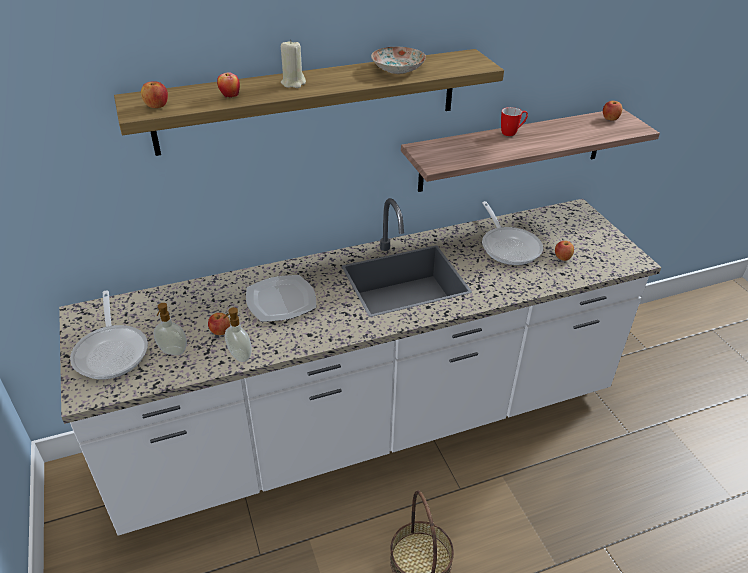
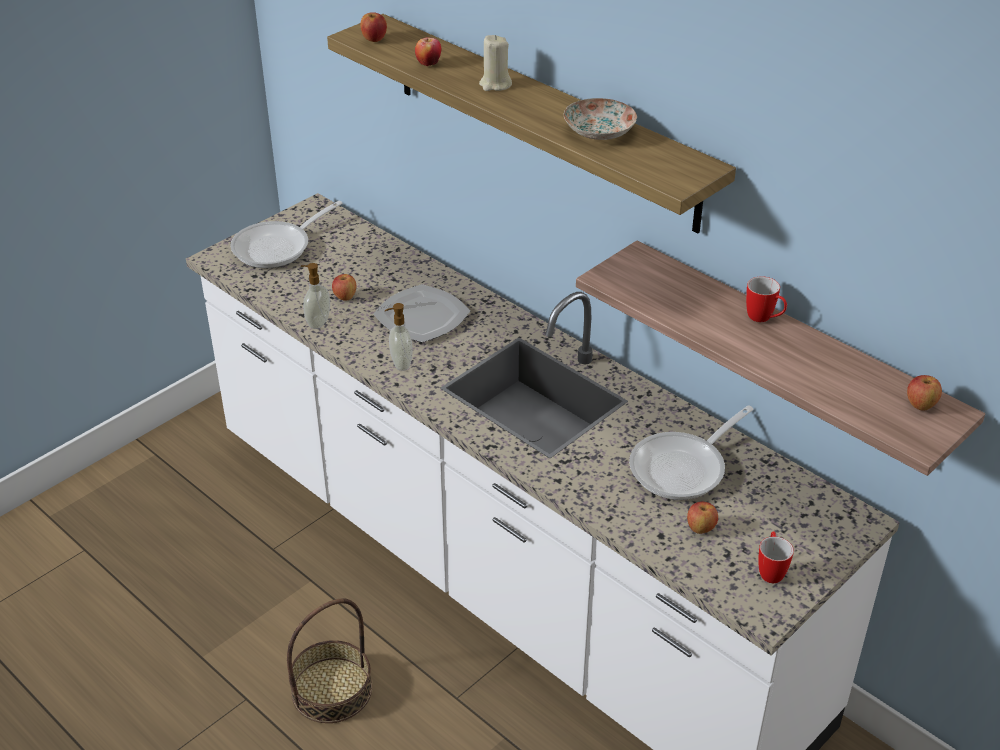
camera: 65 degrees right, 0 degrees up
soap dispenser [154,303,187,355] -> soap dispenser moved to [385,303,413,371]
none -> mug [758,531,794,583]

